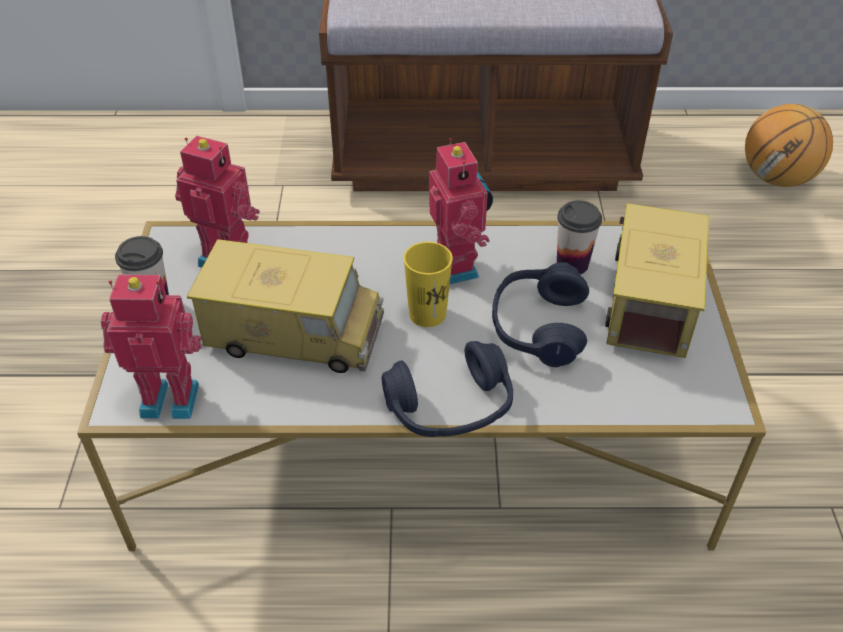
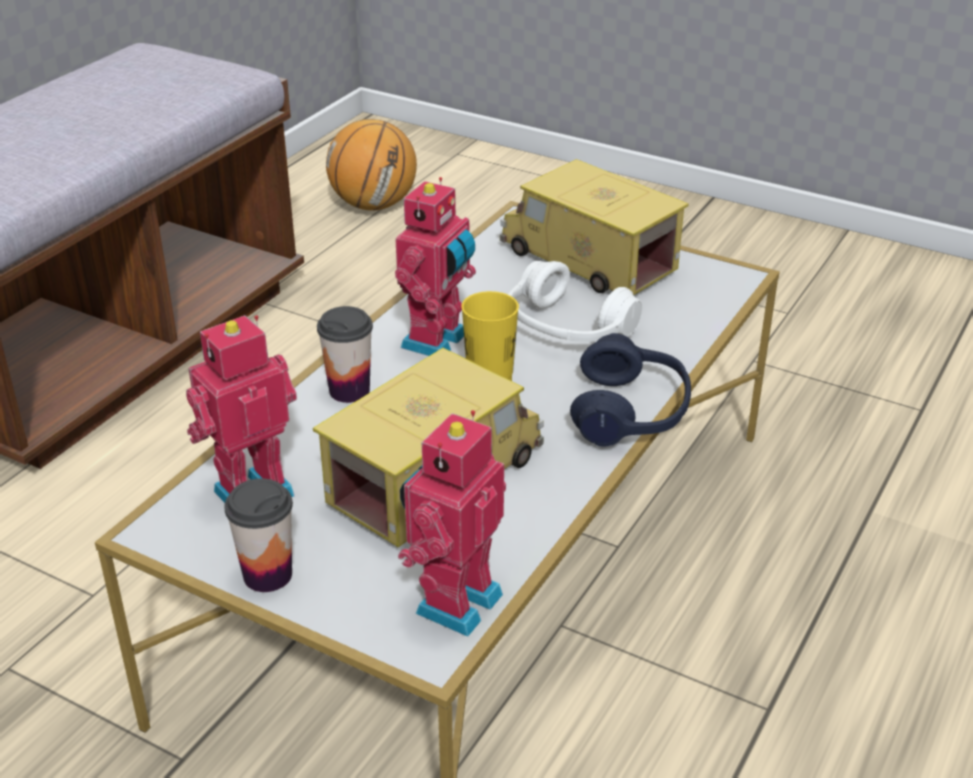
camera: 60 degrees left, 10 degrees down
toy robot [429,138,493,284] -> toy robot turned 105 degrees clockwise [395,177,476,356]
blue headphones [492,262,589,367] -> white headphones [508,261,642,342]
cup [557,200,602,274] -> cup moved to [317,306,373,403]

